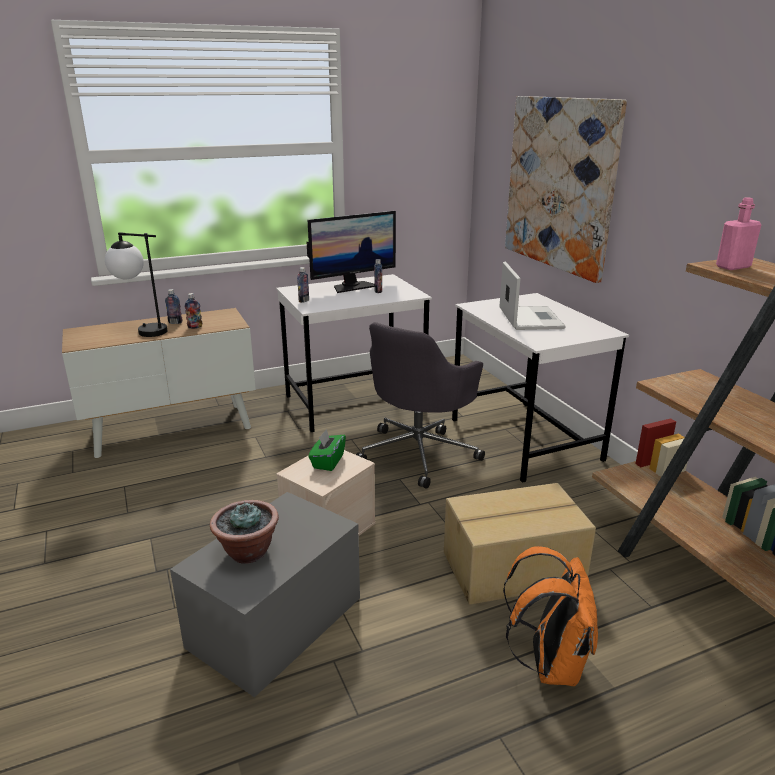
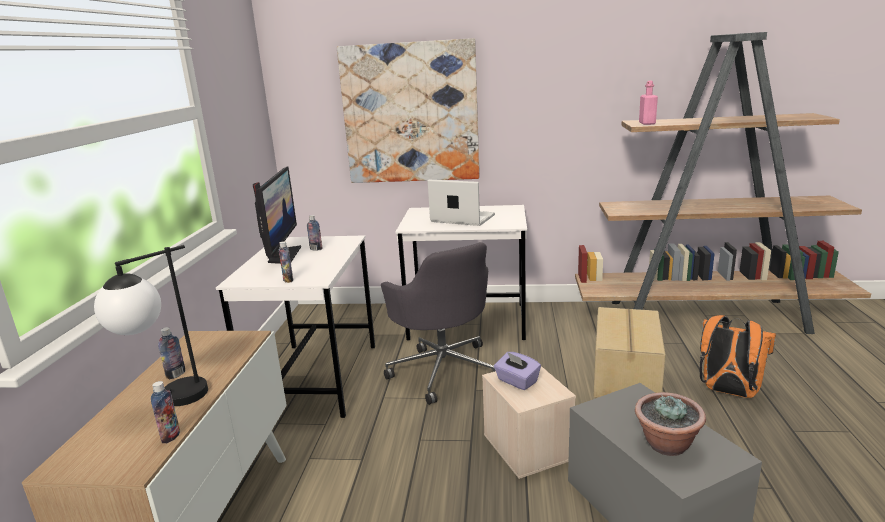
camera: 60 degrees left, 5 degrees down
bottle [185,293,202,329] -> bottle moved to [151,381,180,443]
green tissue box [308,429,346,471] -> purple tissue box [494,352,541,390]

